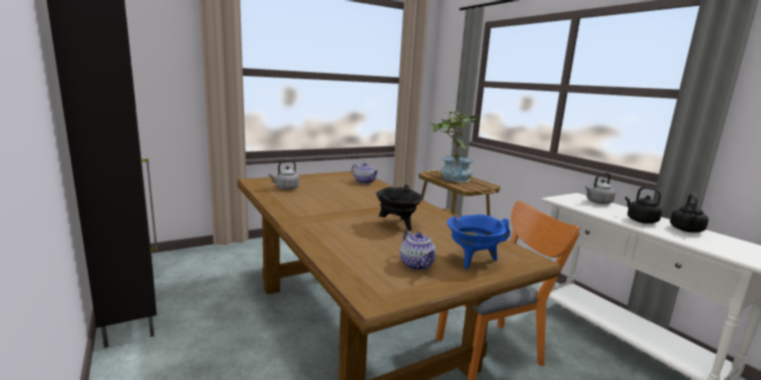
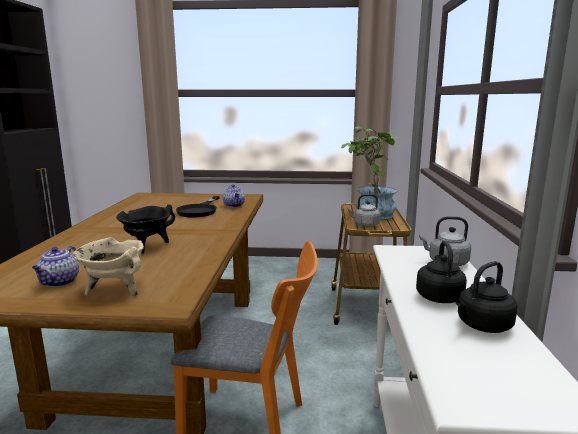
camera: 35 degrees right, 0 degrees up
grey kettle [268,159,300,190] -> grey kettle moved to [347,194,381,227]
blue cooking pot [447,215,510,269] -> beige cooking pot [73,237,144,297]
none -> black frying pan [176,196,220,217]

